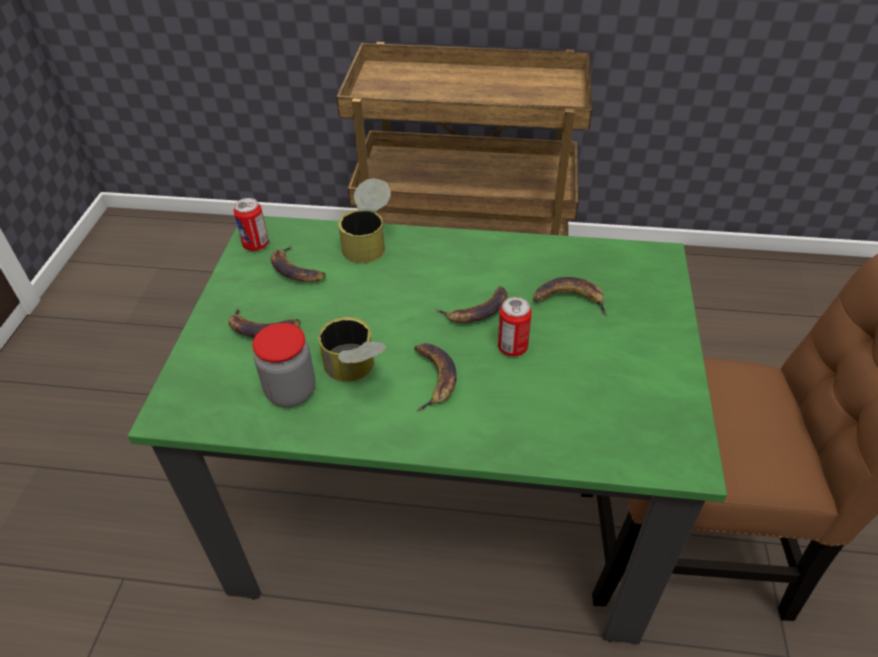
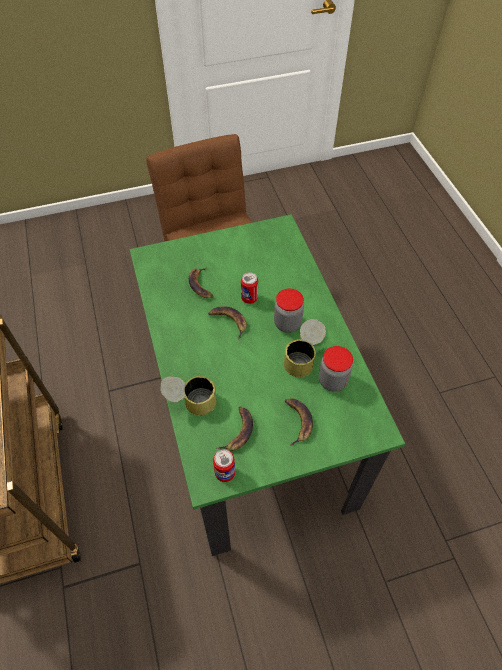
camera: 115 degrees left, 10 degrees up
banana [414,343,457,411] -> jar [274,289,304,333]

